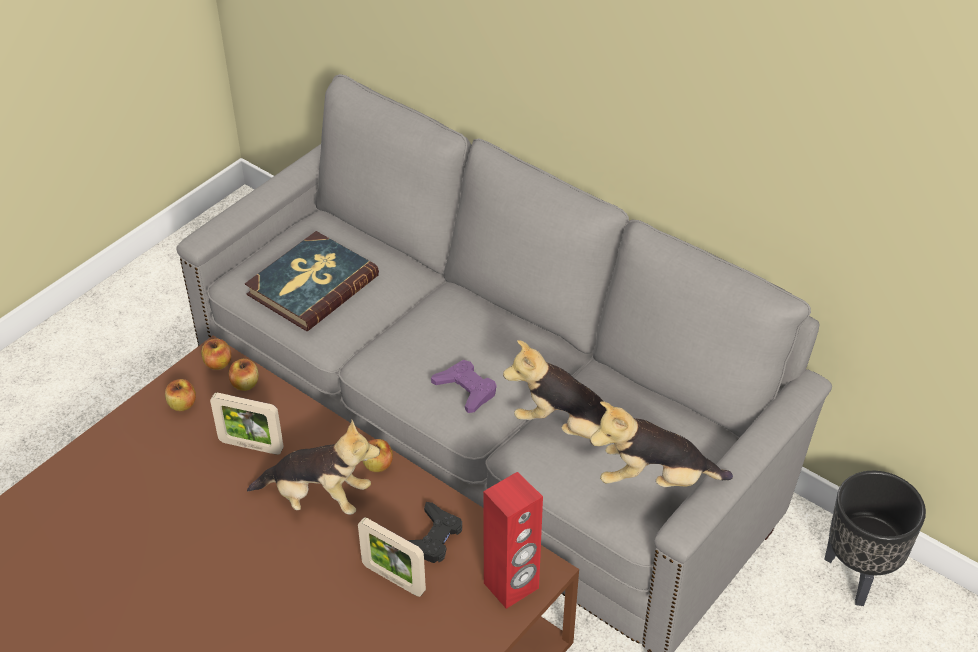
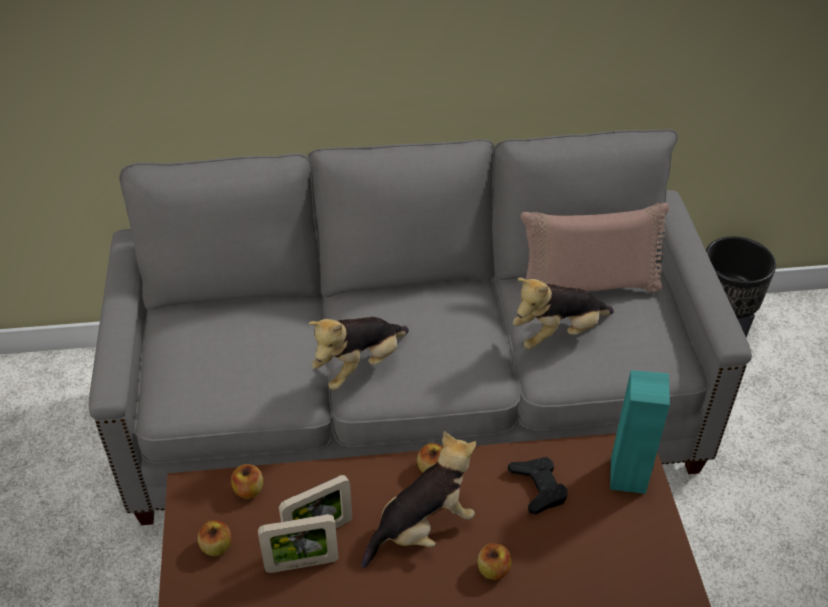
camera: 45 degrees left, 0 degrees up
apple [201,339,231,370] -> apple moved to [477,543,511,580]
book [245,231,379,331] -> none
picture frame [358,517,426,597] -> picture frame moved to [258,514,339,573]
purple game controller [431,360,497,413] -> none
red speaker [483,472,543,609] -> turquoise speaker [610,370,670,494]
plush toy [590,402,733,487] -> plush toy moved to [309,317,409,390]
none -> beige pillow [520,203,669,301]

